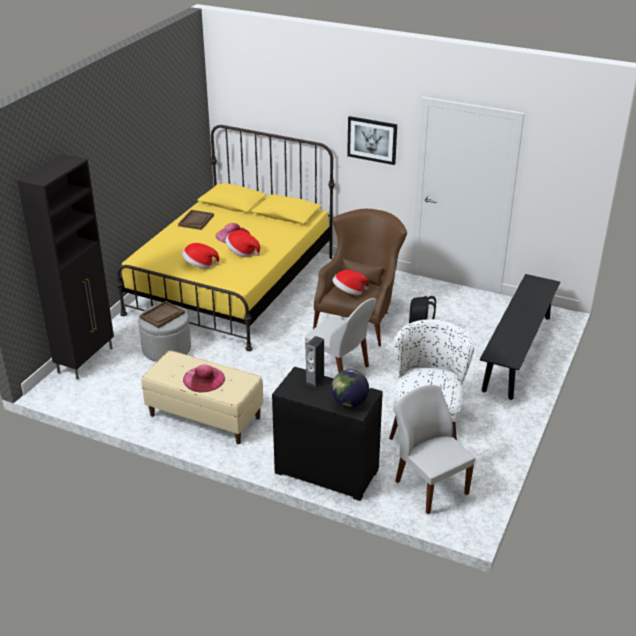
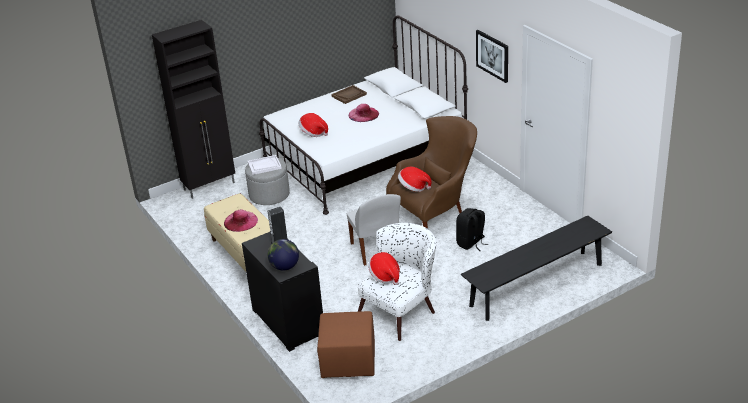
camera: 35 degrees right, 0 degrees up
yellow bed [116,125,335,351] -> white bed [259,15,468,215]
brown tray [139,301,185,328] -> white tray [248,155,282,175]
hat [226,230,260,257] -> hat moved to [368,252,400,285]
white chair [395,385,475,514] -> brown ottoman [317,311,375,378]

